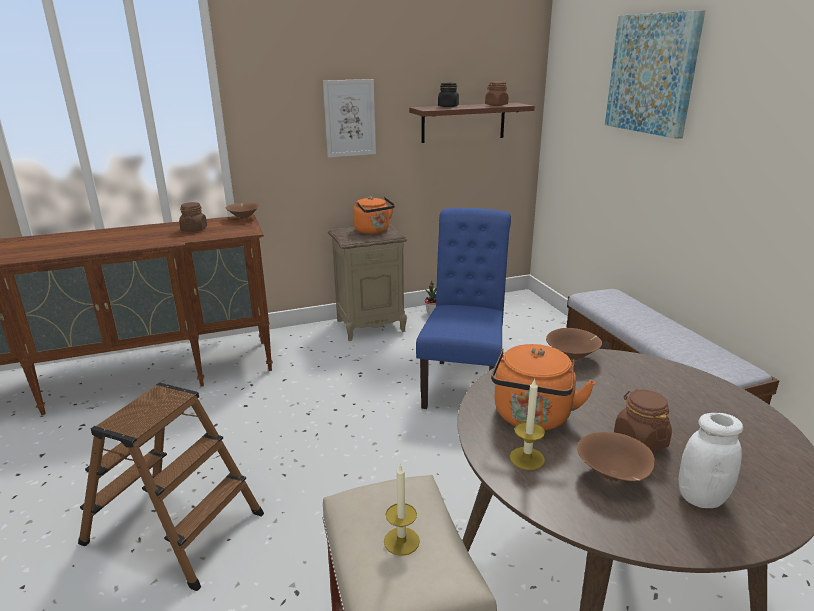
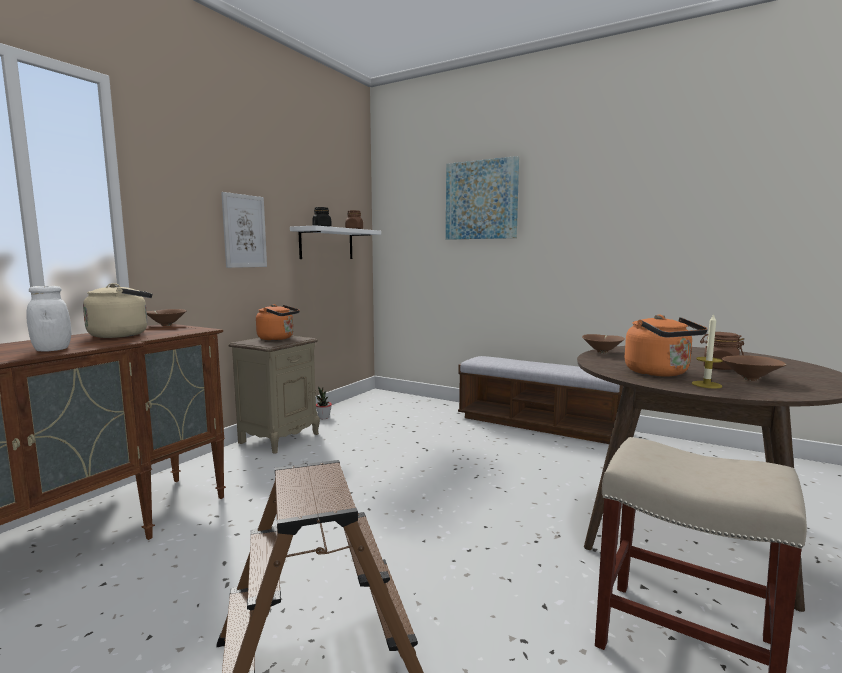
camera: 40 degrees left, 15 degrees down
brown jar [179,202,207,232] -> beige kettle [83,283,152,338]
candle [384,463,420,556] -> none
brown shelf [409,103,535,143] -> white shelf [290,225,381,259]
blue chair [416,208,511,409] -> none
white jar [679,413,743,508] -> white jar moved to [26,286,72,352]

